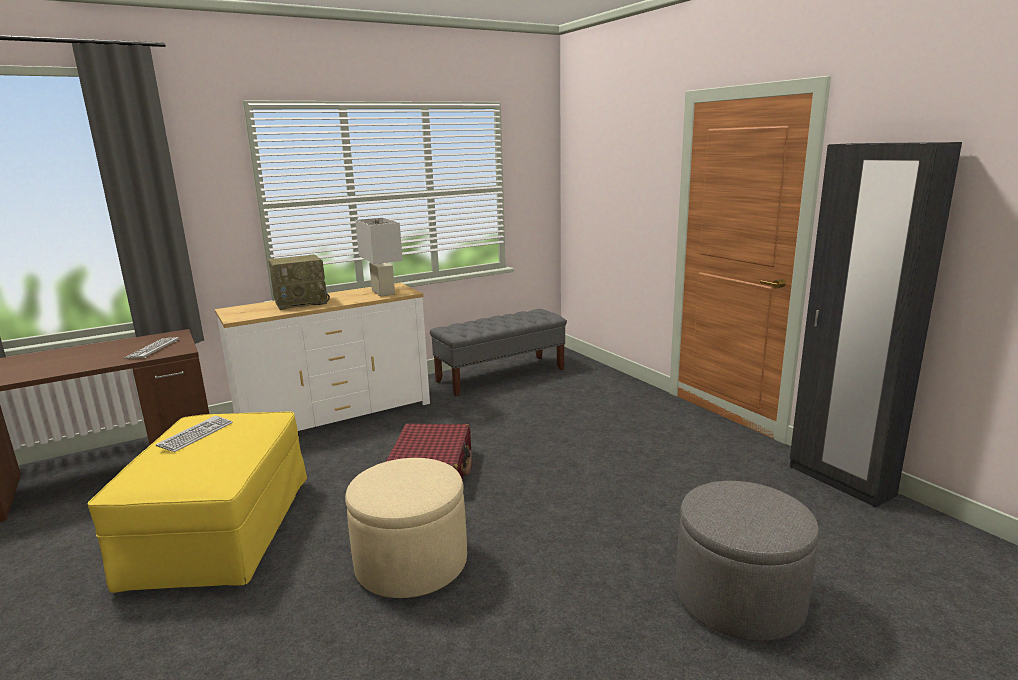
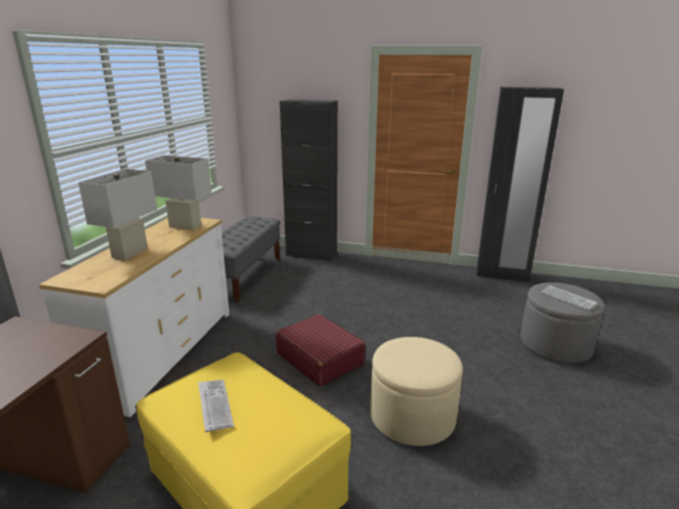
camera: 45 degrees left, 5 degrees up
keyboard [123,337,179,359] -> keyboard moved to [541,285,597,310]
radio [268,254,330,310] -> white table lamp [78,169,157,260]
none -> black cabinet [280,99,338,261]

